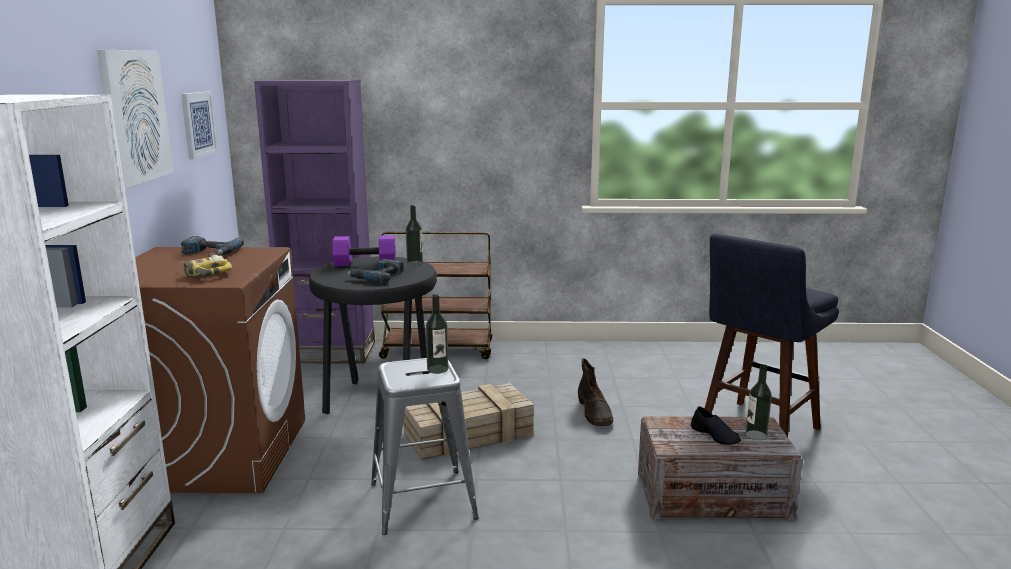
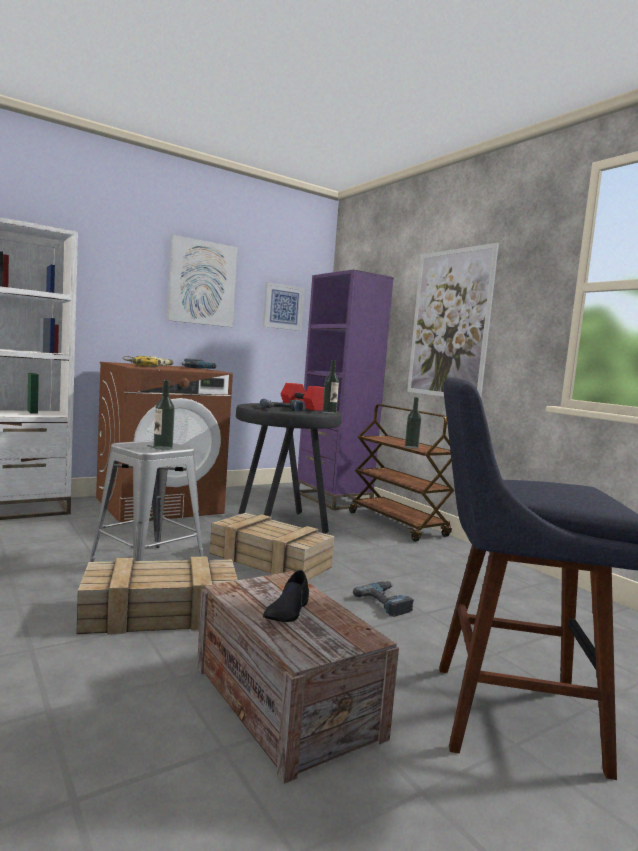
camera: 55 degrees right, 10 degrees down
purple dumbbell [332,235,396,267] -> red dumbbell [281,383,324,411]
brown boot [578,358,614,426] -> power drill [353,581,414,617]
bottle [746,364,772,440] -> bottle moved to [405,397,421,449]
none -> crate [76,557,238,634]
none -> picture [407,243,499,397]

